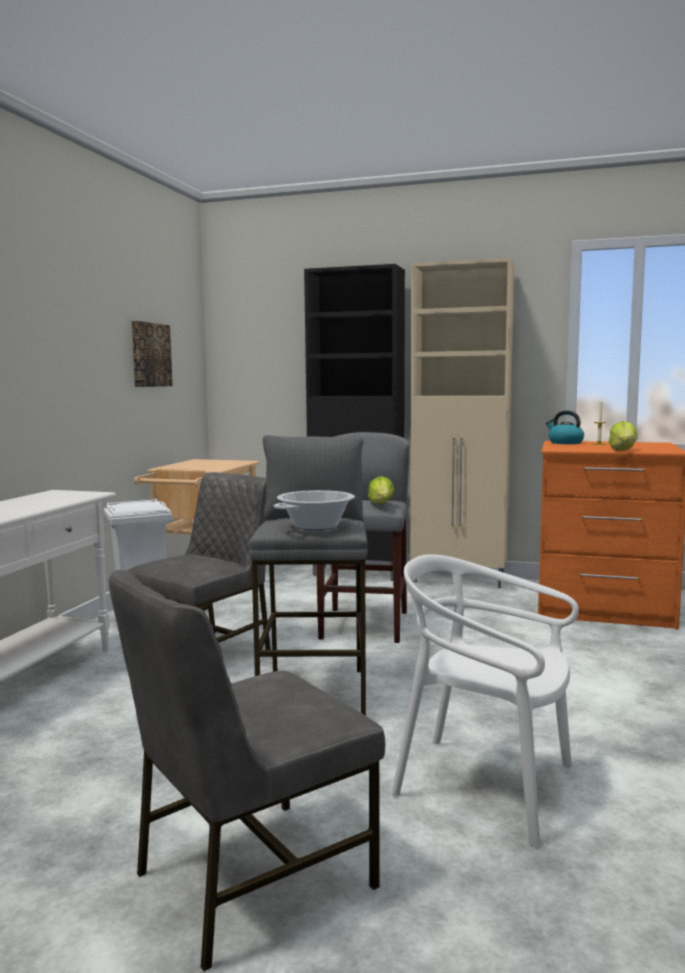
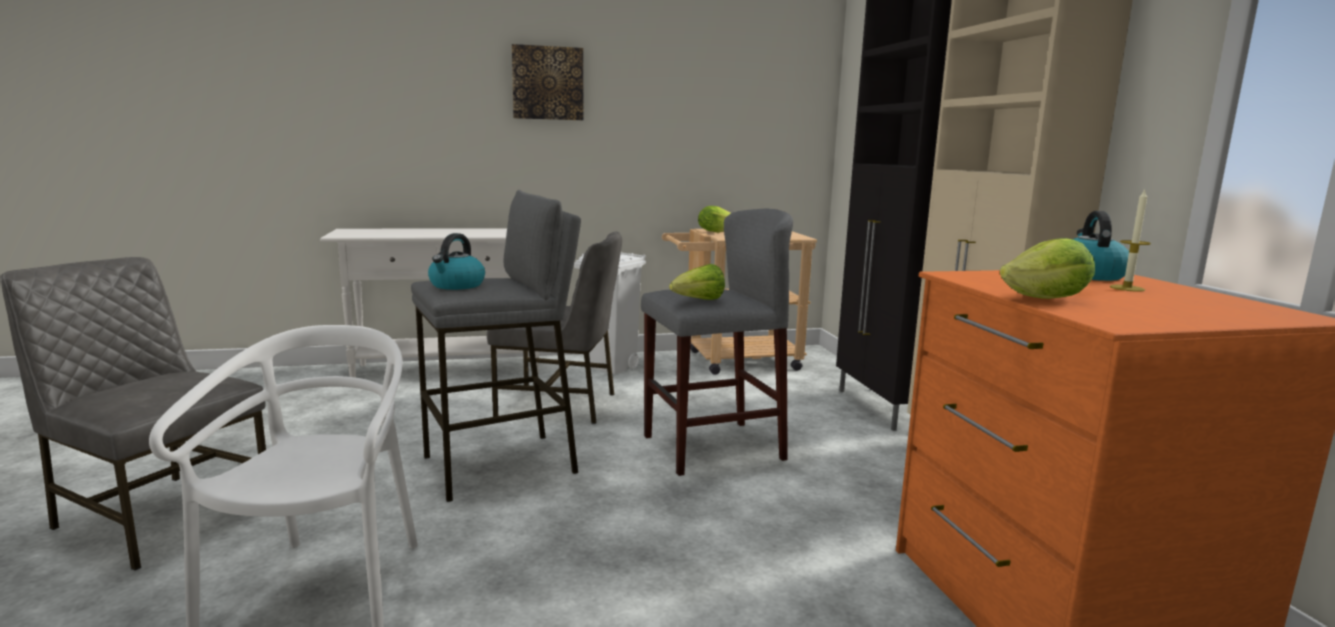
camera: 60 degrees right, 5 degrees up
picture [131,321,173,387] -> picture moved to [512,44,583,120]
cooking pot [274,490,355,530] -> kettle [428,233,485,290]
none -> lettuce [698,206,731,233]

